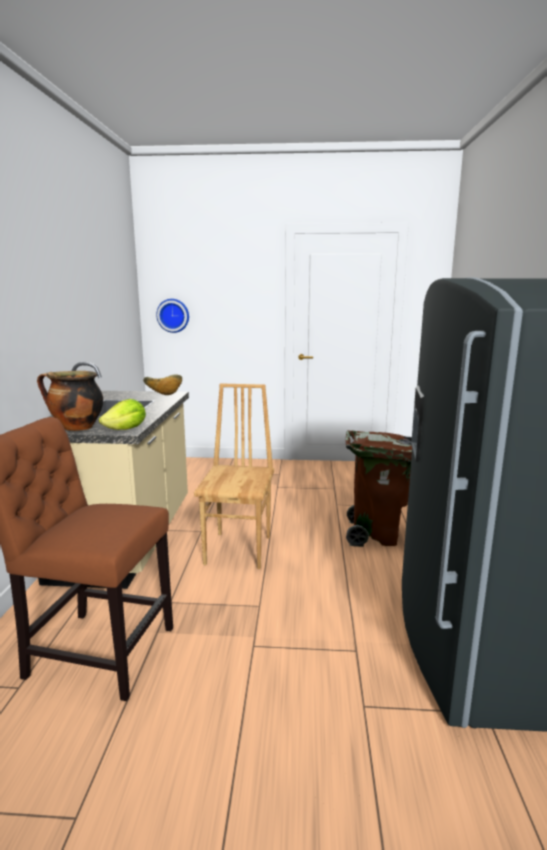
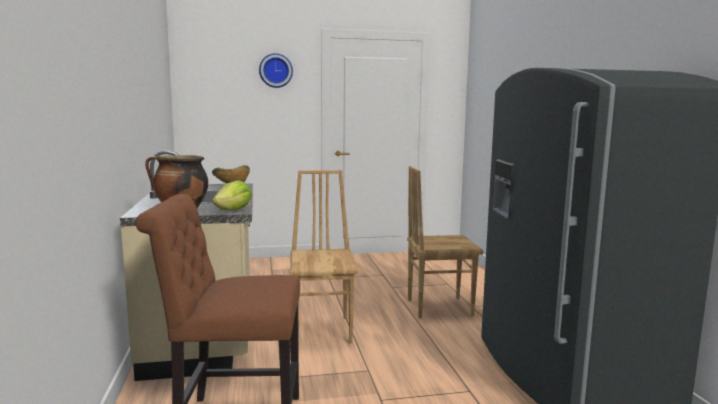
camera: 15 degrees left, 5 degrees down
wall clock [156,299,189,333] -> wall clock moved to [259,53,293,88]
brown trash can [346,430,412,547] -> brown chair [407,166,483,318]

